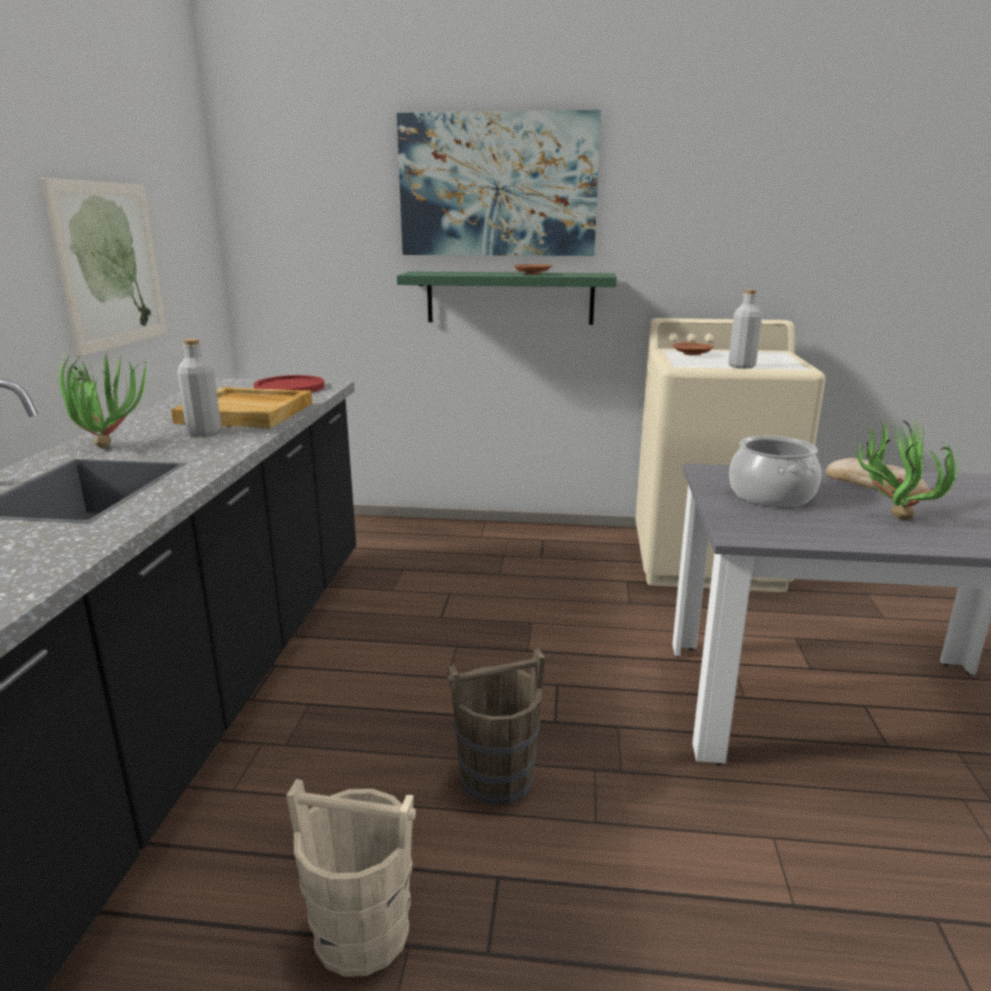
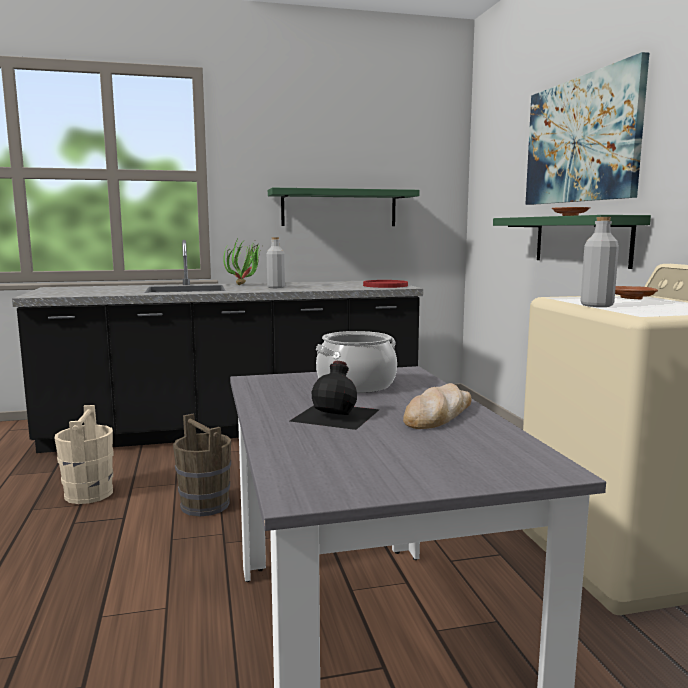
camera: 70 degrees right, 10 degrees down
picture [41,178,167,357] -> green shelf [268,188,420,226]
beige tray [171,387,312,428] -> none
potted plant [857,419,959,520] -> black bottle [290,361,380,430]

